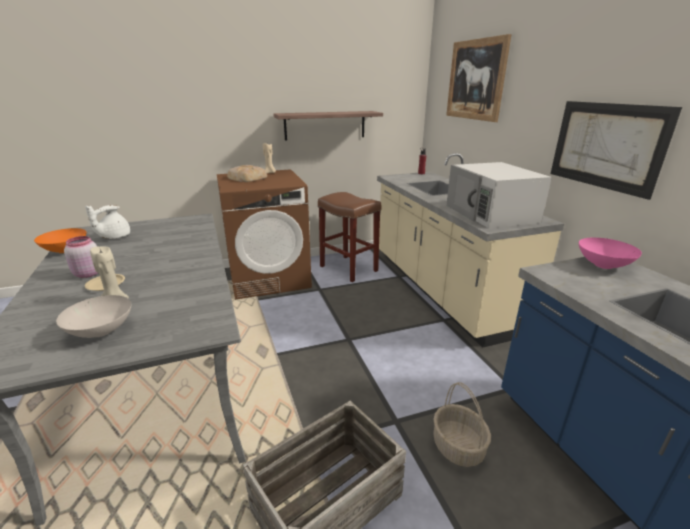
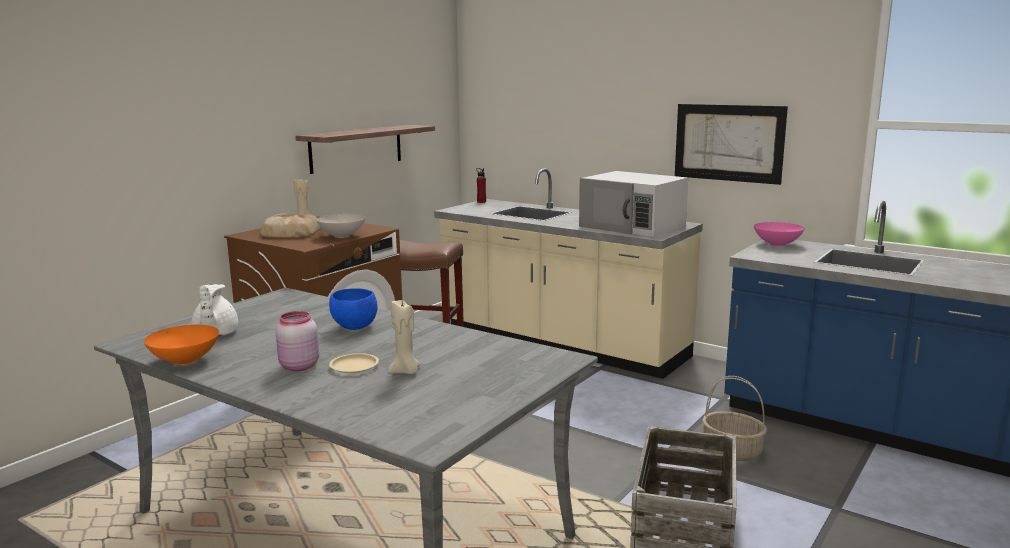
camera: 35 degrees left, 10 degrees down
white bowl [56,295,131,338] -> white bowl moved to [316,214,365,238]
picture [446,34,512,122] -> none
none -> blue bowl [329,288,378,330]

